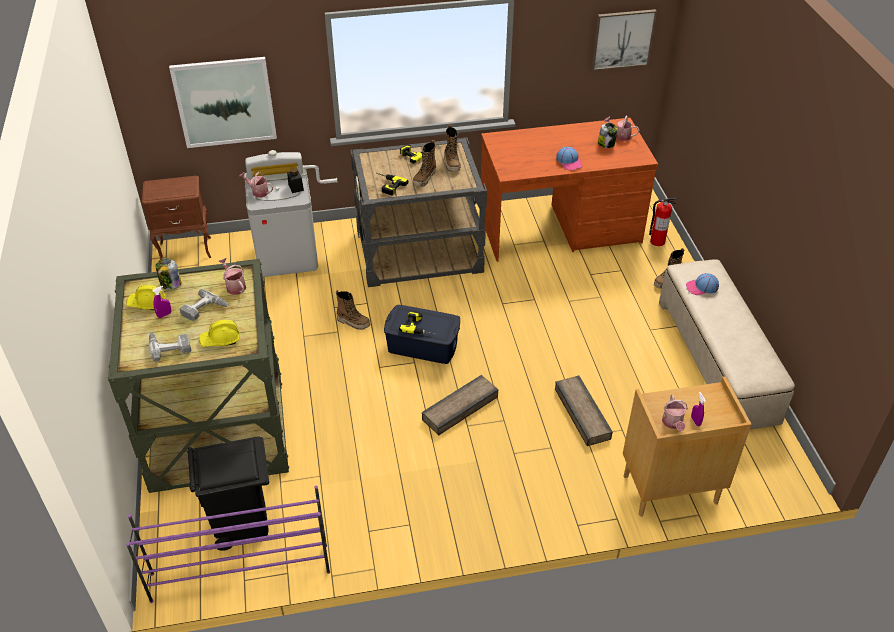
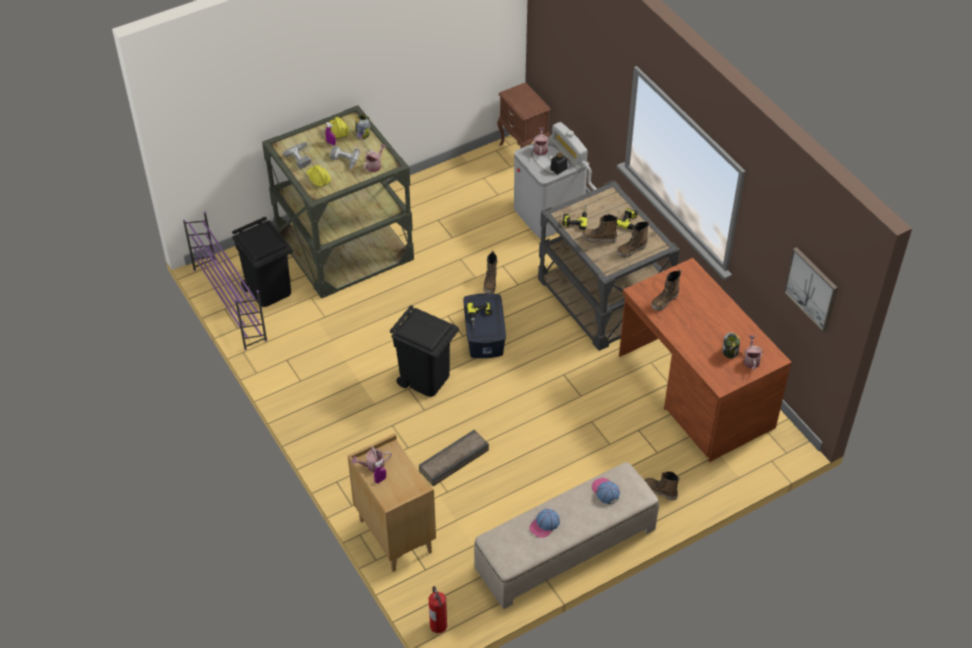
camera: 70 degrees right, 5 degrees up
picture [169,57,277,148] -> none
crate [422,375,499,436] -> black trash can [390,305,459,397]
cap [556,147,583,170] -> cap moved to [529,509,560,538]
fire extinguisher [649,198,676,246] -> fire extinguisher moved to [429,586,447,633]
none -> boot [651,269,681,311]

